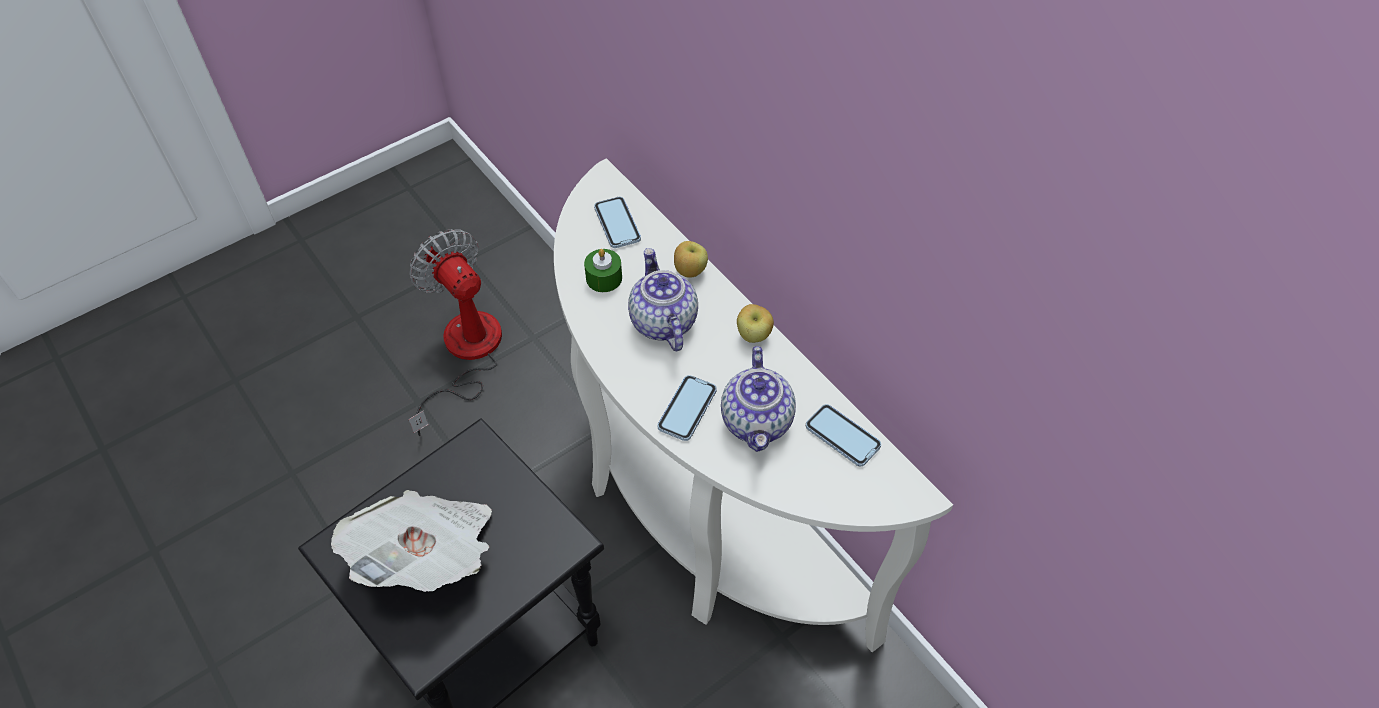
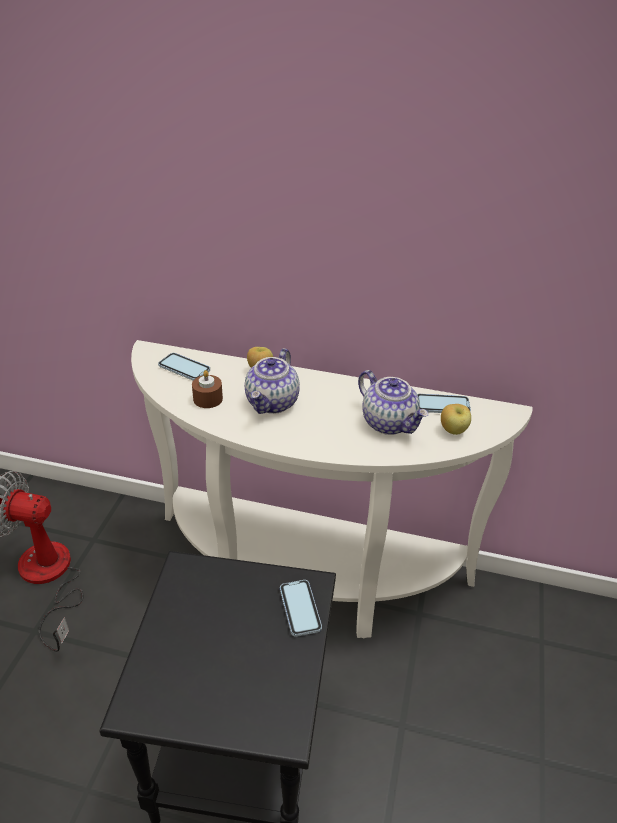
camera: 40 degrees left, 15 degrees down
newspaper [331,490,492,592] -> none
green candle [584,249,622,292] -> brown candle [192,370,223,408]
teapot [628,248,698,351] -> teapot turned 105 degrees counterclockwise [245,348,300,414]
phone [657,375,717,441] -> phone moved to [280,580,322,637]
apple [737,304,774,343] -> apple moved to [441,404,471,435]

